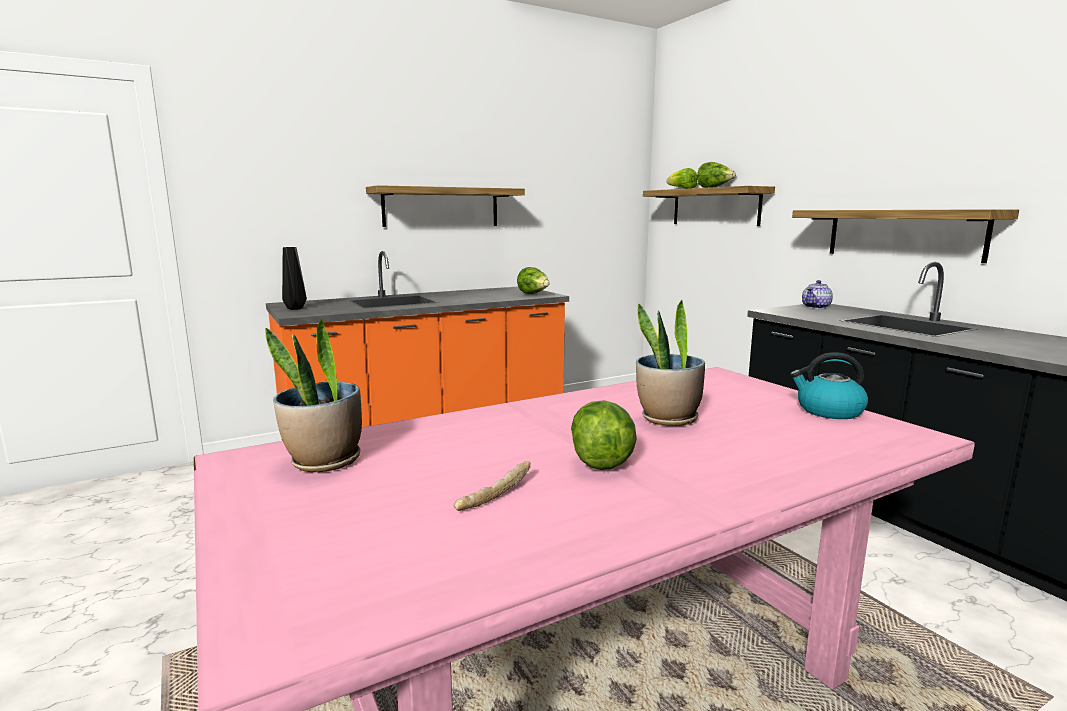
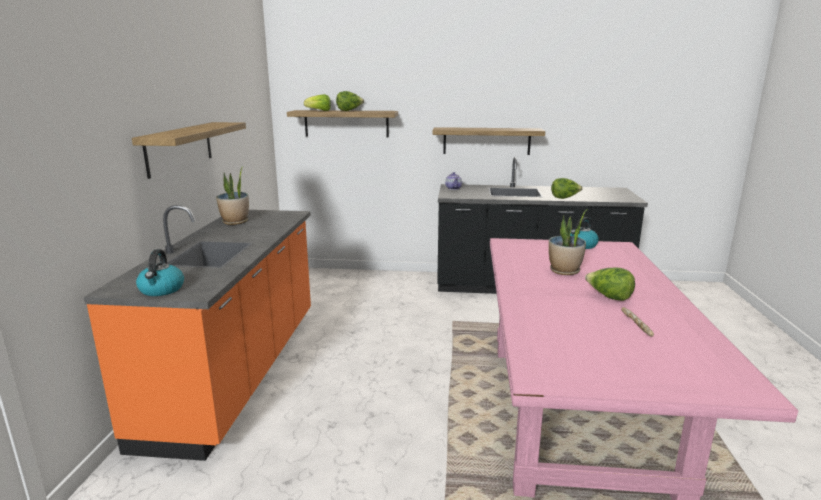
camera: 55 degrees left, 5 degrees up
potted plant [265,319,362,472] -> potted plant moved to [216,166,249,225]
black vase [282,247,307,310] -> kettle [136,249,184,296]
lettuce [517,267,550,294] -> lettuce moved to [551,178,583,199]

